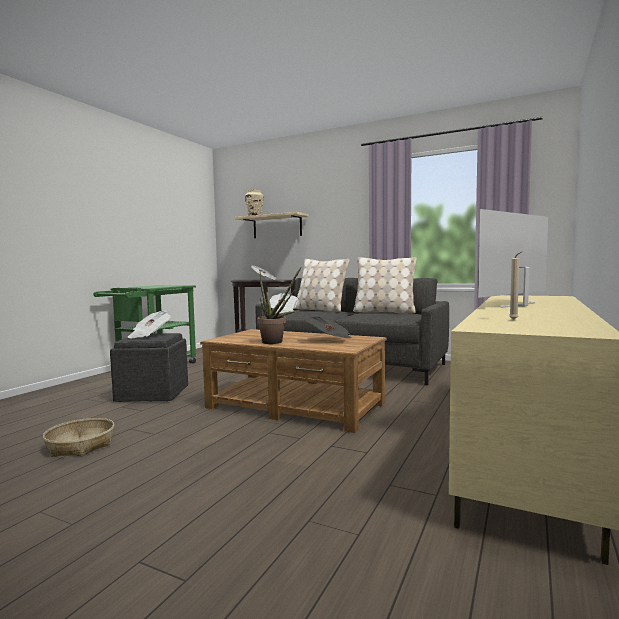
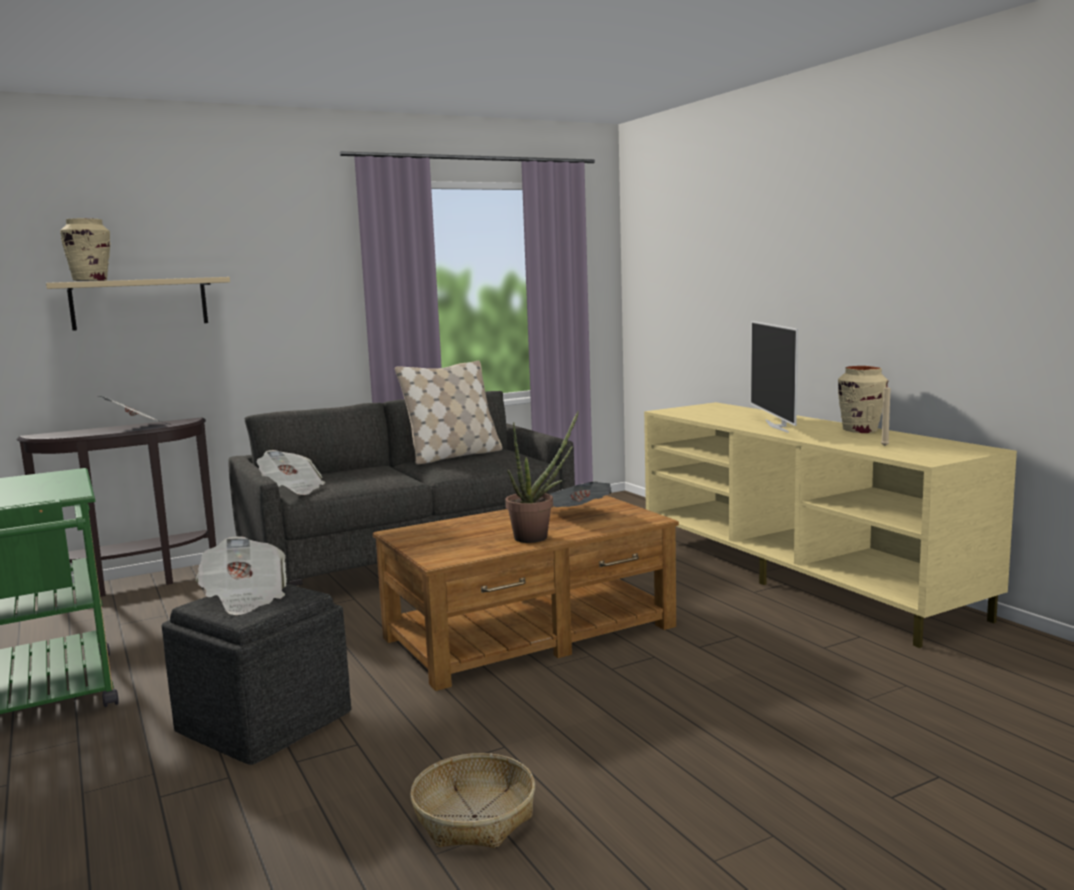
camera: 55 degrees left, 5 degrees up
beige pillow [294,259,350,312] -> none
none -> beige vase [838,366,888,433]

